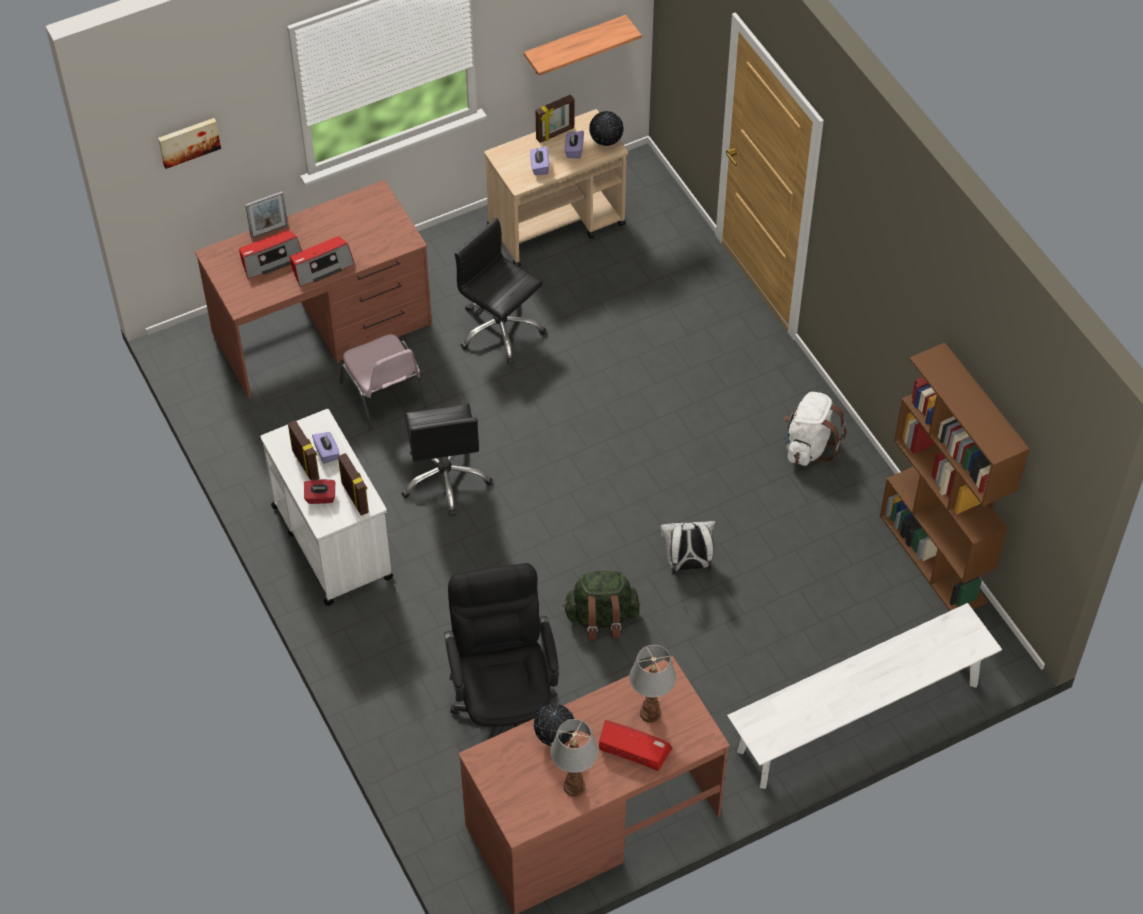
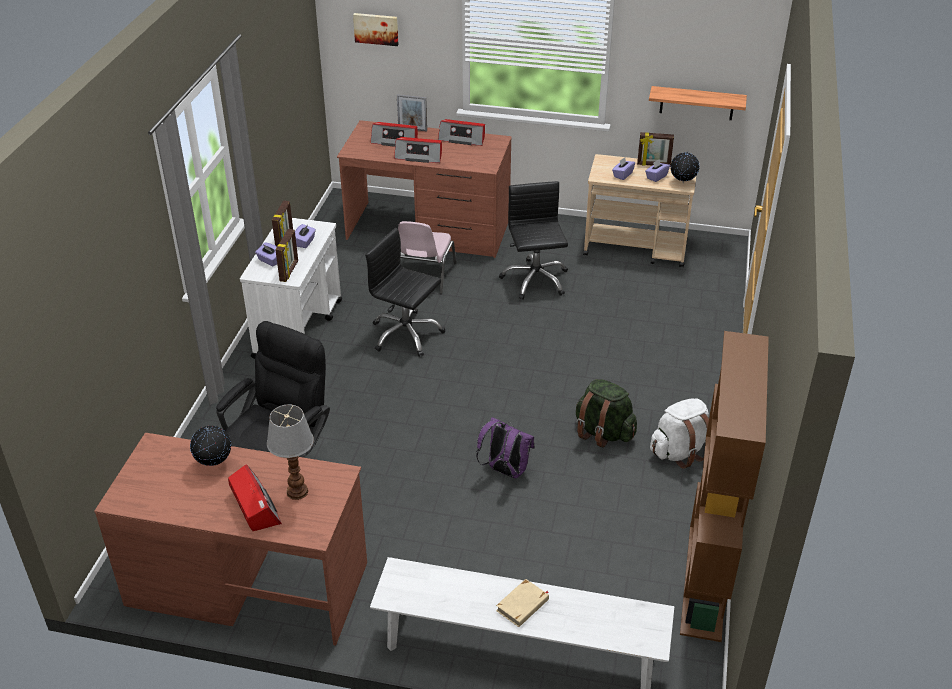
camera: 40 degrees right, 15 degrees down
red tissue box [304,479,335,504] -> purple tissue box [255,243,277,267]
black office chair [401,404,493,516] -> black office chair turned 90 degrees clockwise [365,228,445,357]
table lamp [550,719,598,797] -> none
green backpack [563,571,640,640] -> green backpack moved to [576,379,637,448]
white backpack [660,521,715,575] -> purple backpack [476,417,535,478]
none -> radio [438,119,485,146]
none -> beige book [496,579,549,627]

